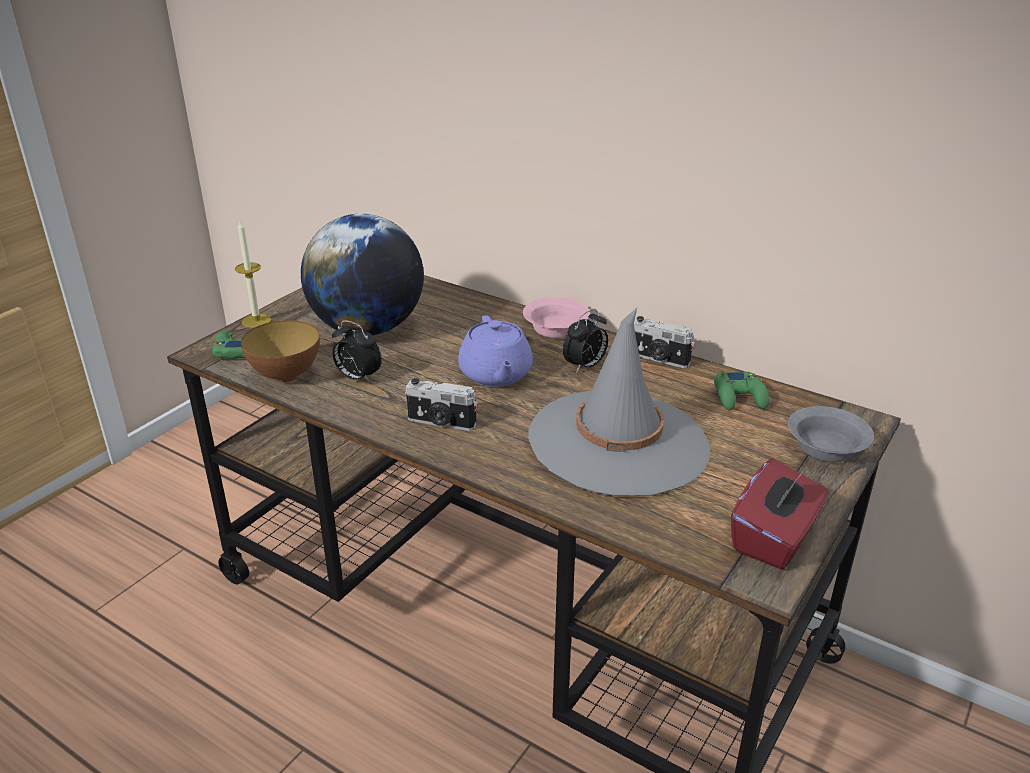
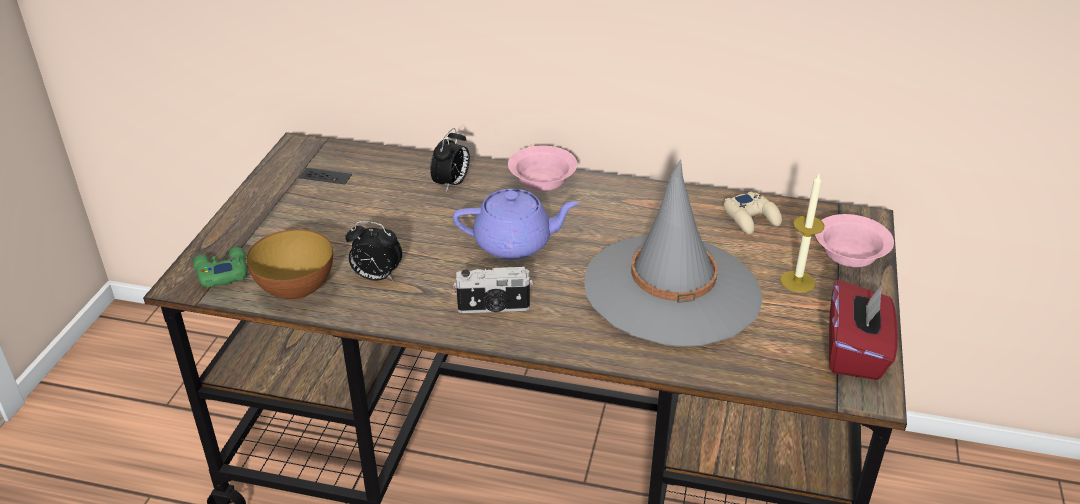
camera: 20 degrees left, 5 degrees up
candle [235,221,271,328] -> candle moved to [780,174,825,293]
globe [301,214,424,335] -> none
purple teapot [458,315,533,387] -> purple teapot turned 60 degrees counterclockwise [453,189,579,259]
alarm clock [563,309,608,373] -> alarm clock moved to [430,128,470,192]
camera [634,316,695,368] -> none
green game controller [714,371,769,410] -> beige game controller [723,192,782,234]
grey bowl [788,406,874,462] -> pink bowl [815,214,894,267]

